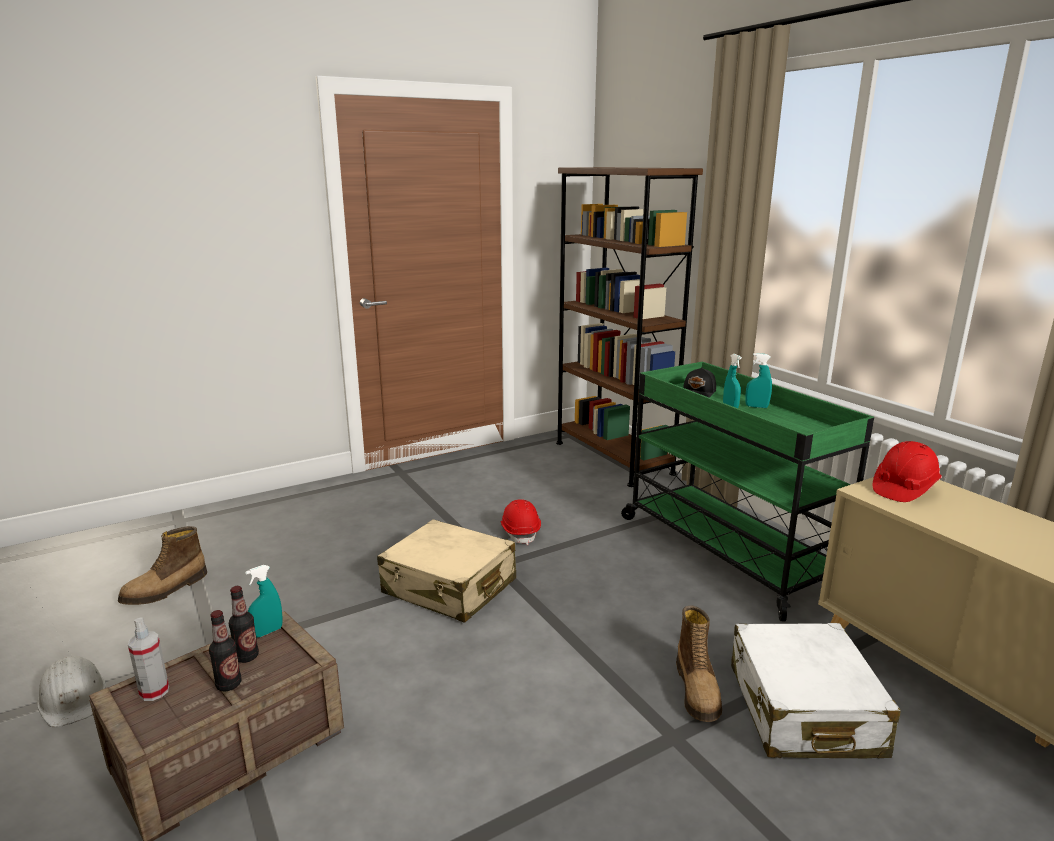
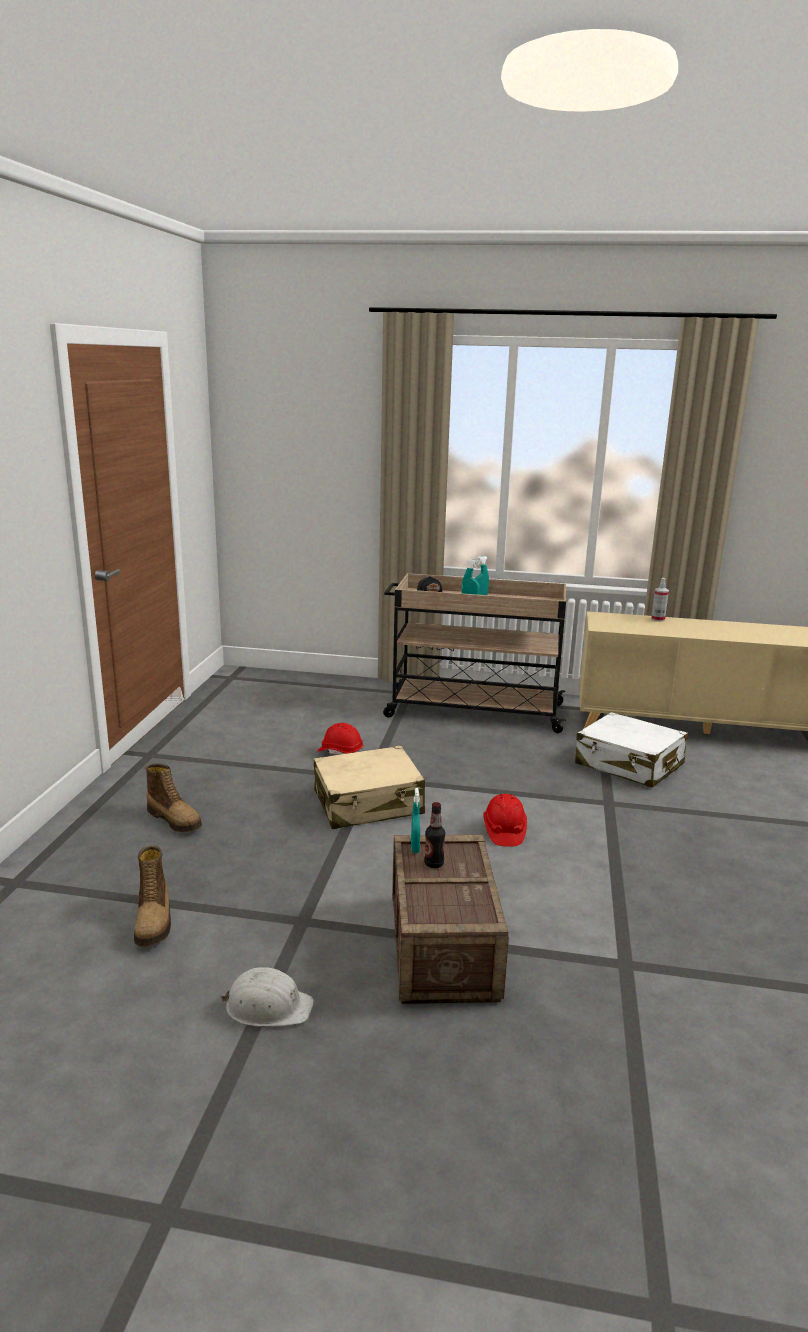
camera: 50 degrees left, 0 degrees up
spray bottle [128,617,169,701] -> spray bottle moved to [651,578,669,622]
bottle [209,610,241,691] -> none
brown bookcase [556,167,703,487] -> none
green cart [621,362,874,622] -> beige cart [383,573,566,733]
boot [676,605,722,722] -> boot moved to [145,763,202,832]
red hard hat [873,441,942,502] -> red hard hat moved to [483,794,527,847]

